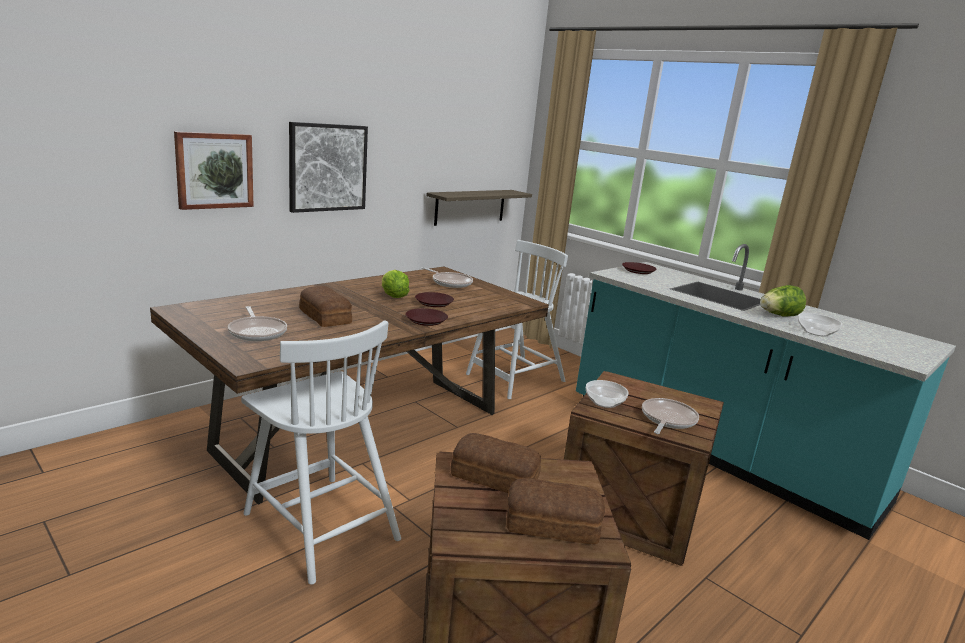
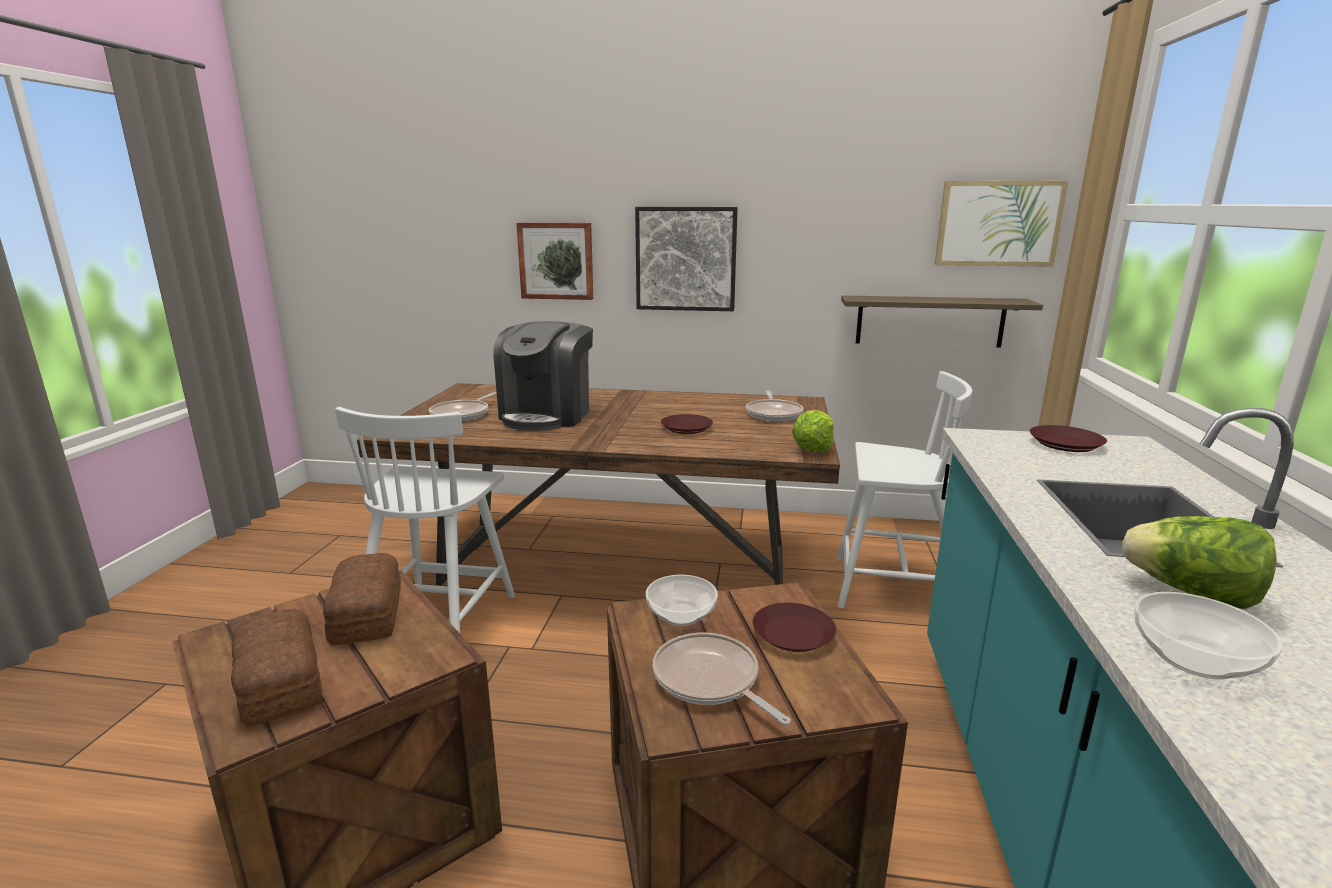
camera: 55 degrees right, 0 degrees up
bread [299,286,352,327] -> coffee machine [494,321,593,431]
lettuce [382,270,409,298] -> lettuce moved to [792,410,834,452]
brown plate [406,308,448,326] -> brown plate moved to [753,603,836,652]
frying pan [642,398,699,434] -> frying pan turned 120 degrees counterclockwise [653,633,791,725]
none -> picture [935,181,1068,267]

